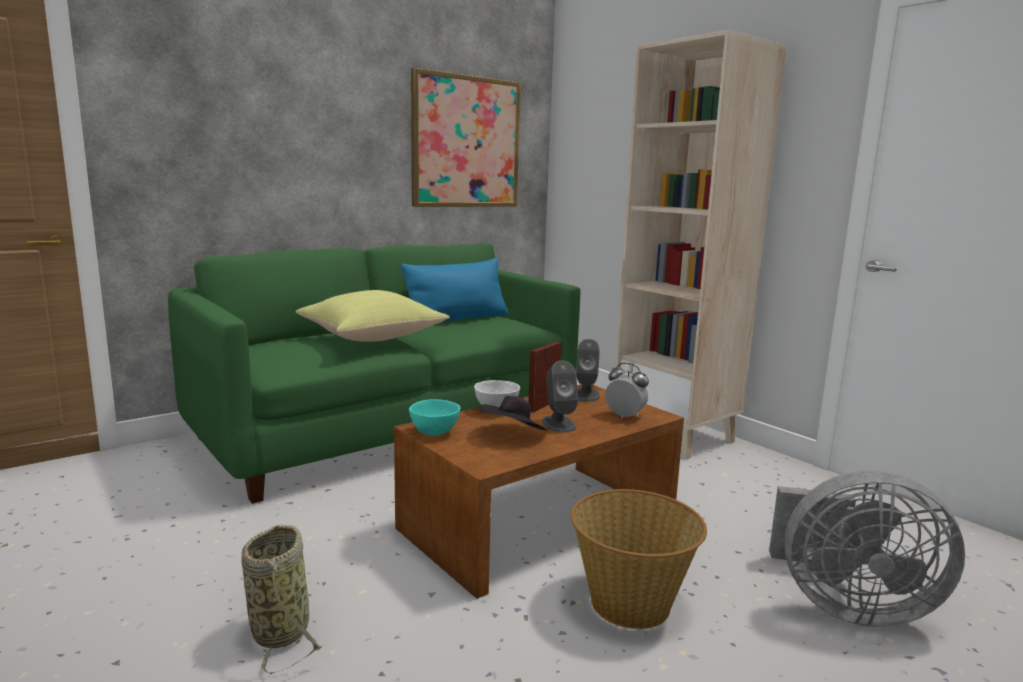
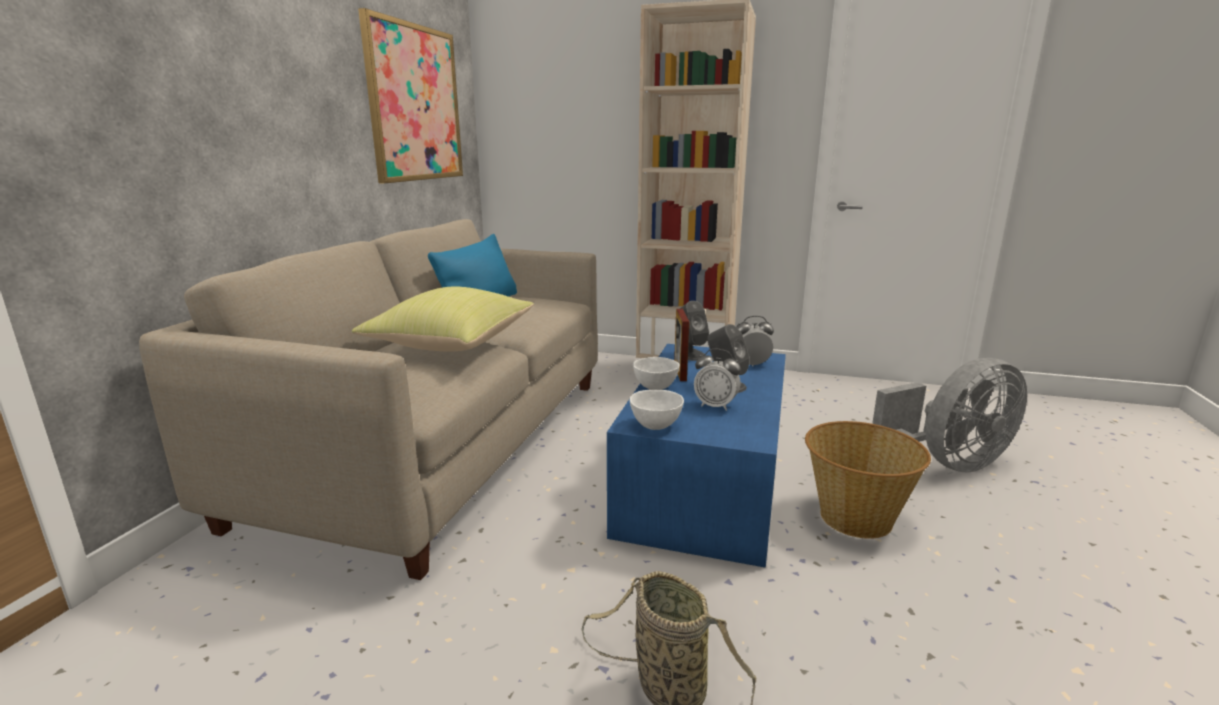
camera: 35 degrees left, 5 degrees up
green sofa [168,243,580,504] -> beige sofa [139,219,598,580]
brown coffee table [394,385,684,599] -> blue coffee table [607,344,786,567]
turquoise bowl [409,399,460,436] -> white bowl [630,390,684,430]
black hat [480,396,548,431] -> alarm clock [694,349,741,411]

